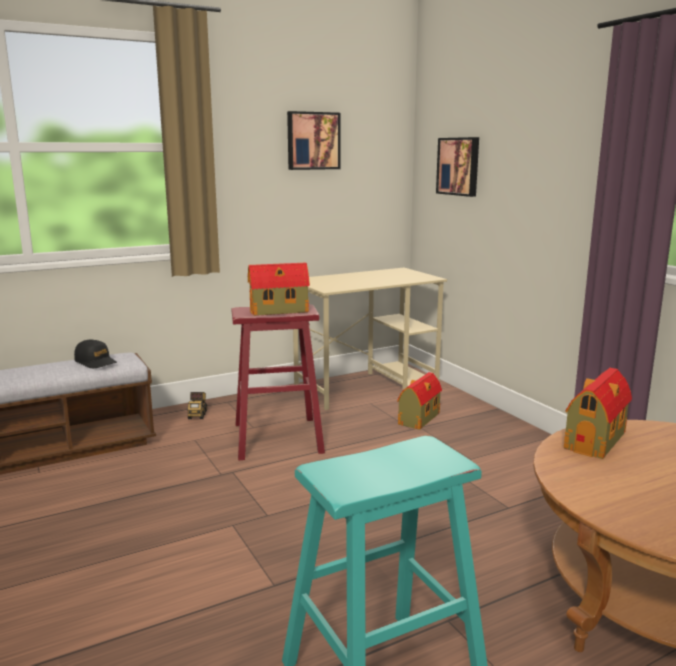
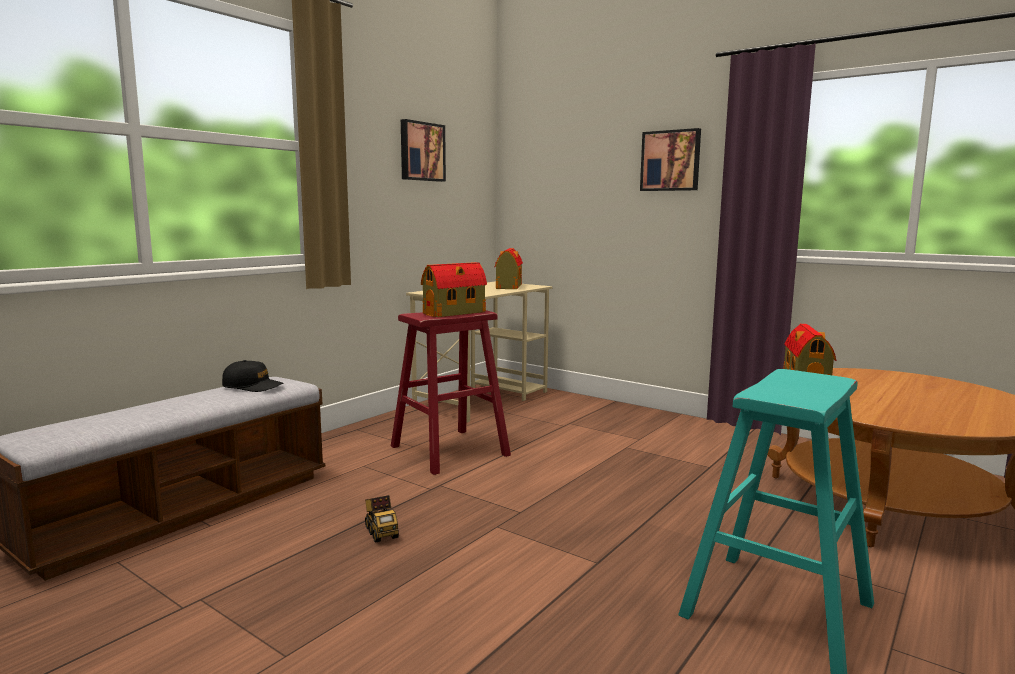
camera: 25 degrees left, 5 degrees down
toy truck [188,392,207,419] -> toy truck moved to [365,495,399,543]
toy house [397,372,442,430] -> toy house moved to [495,248,523,289]
picture [436,137,479,197] -> picture moved to [640,128,701,191]

